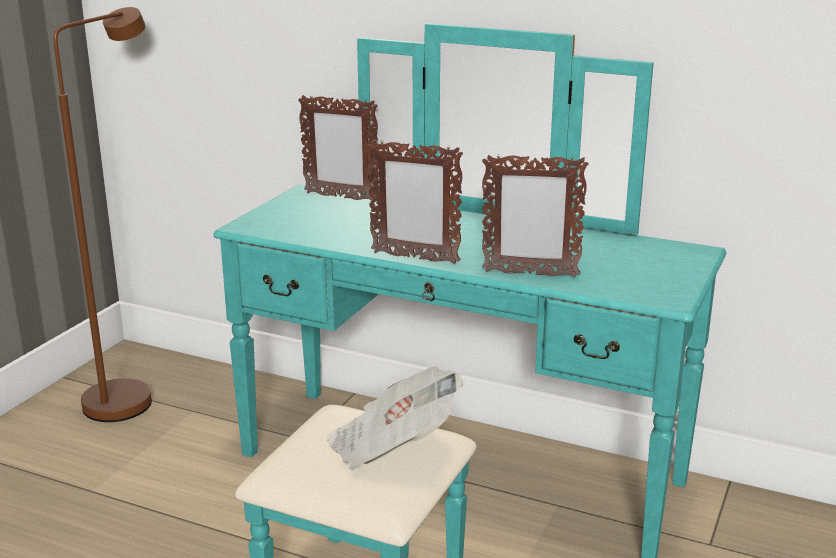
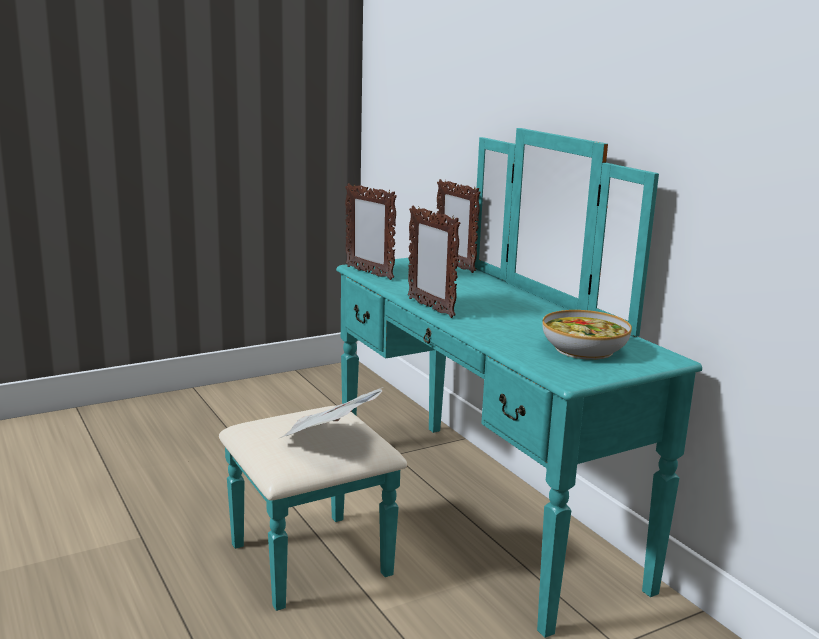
camera: 35 degrees right, 5 degrees down
brown floor lamp [54,7,152,422] -> none
picture frame [482,155,588,278] -> picture frame moved to [345,183,397,280]
none -> bowl [542,310,632,360]

